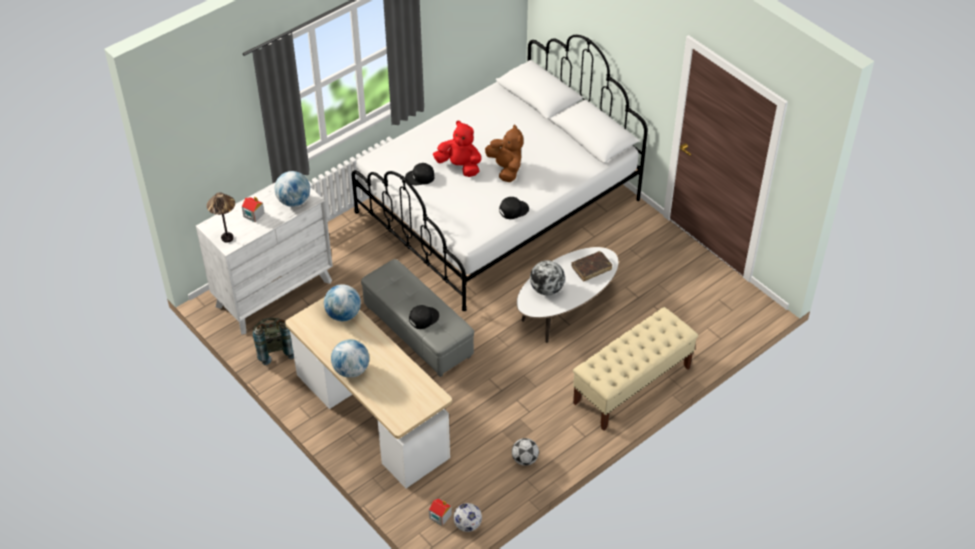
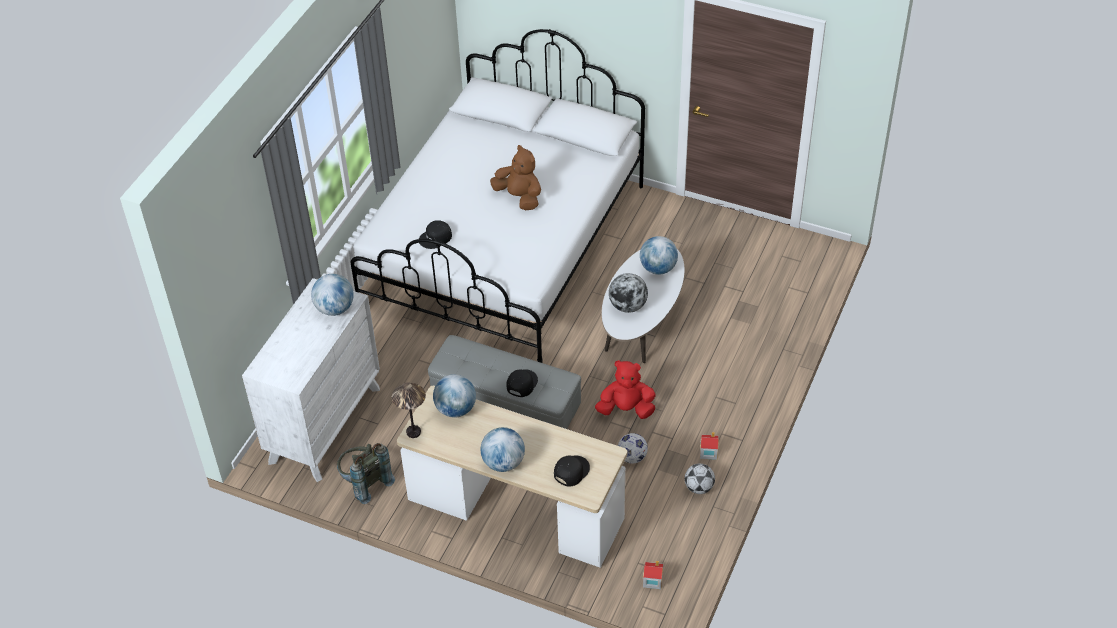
camera: 25 degrees left, 0 degrees up
table lamp [207,192,235,243] -> table lamp moved to [392,383,426,438]
toy house [242,197,265,223] -> toy house moved to [700,432,719,460]
red plush toy [433,121,481,177] -> red plush toy moved to [595,360,656,419]
football [454,503,482,532] -> football moved to [618,433,648,463]
black cap [499,197,529,219] -> black cap moved to [554,455,590,487]
brown book [572,251,612,282] -> globe [640,236,678,275]
beige bench [573,307,698,431] -> none

